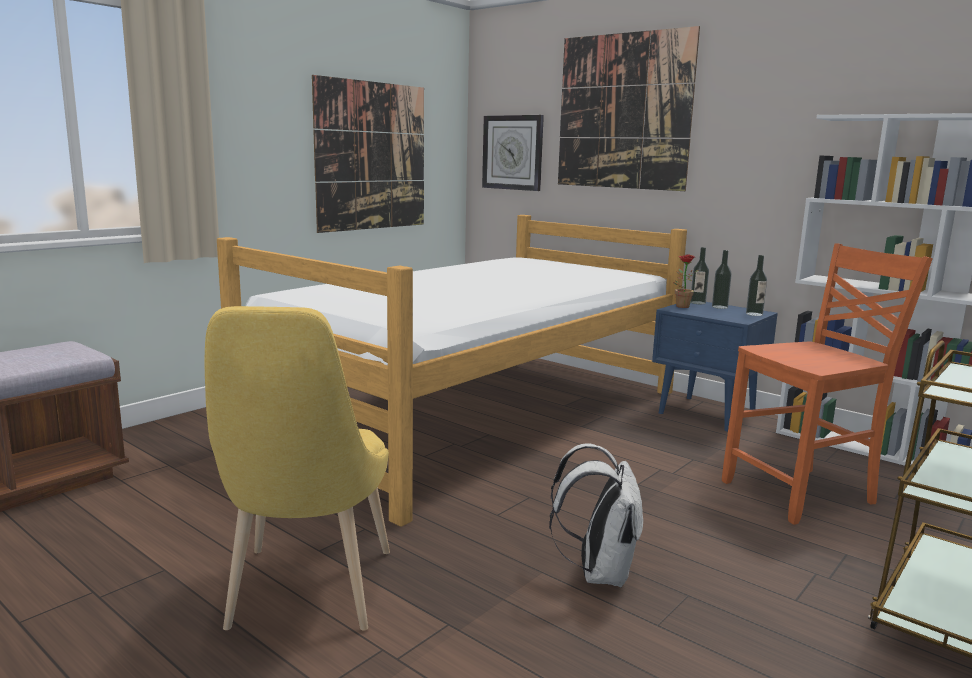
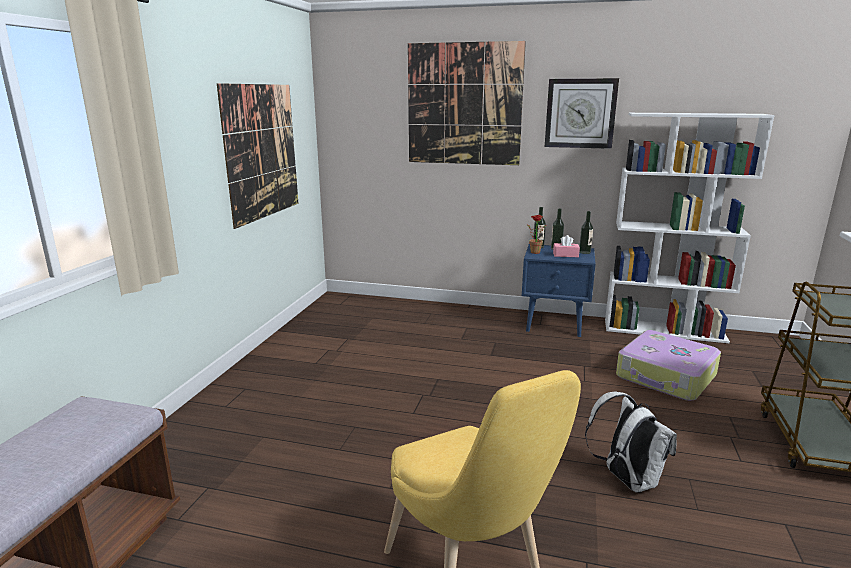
camera: 25 degrees left, 5 degrees up
bed [217,215,687,527] -> none
wall clock [482,115,544,191] -> wall clock moved to [545,78,619,149]
orange chair [722,243,933,525] -> suitcase [616,330,721,401]
none -> pink tissue box [553,235,580,257]

